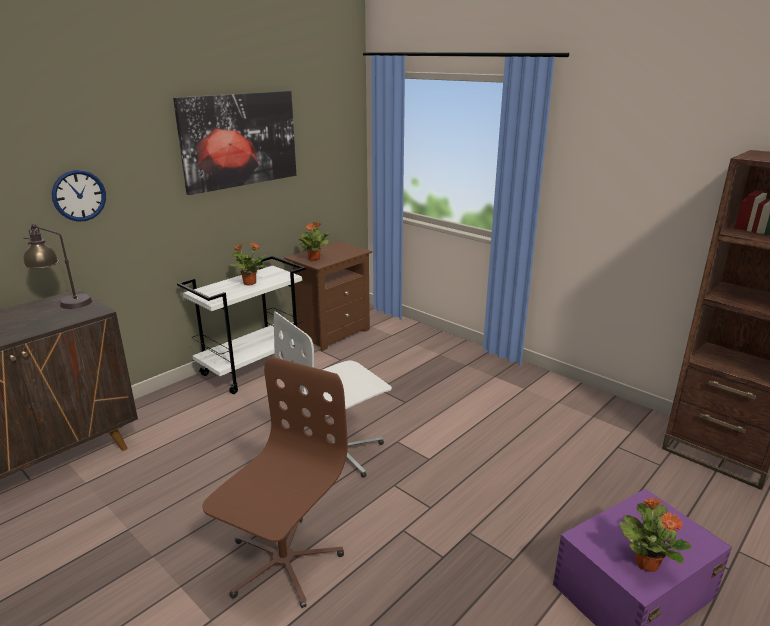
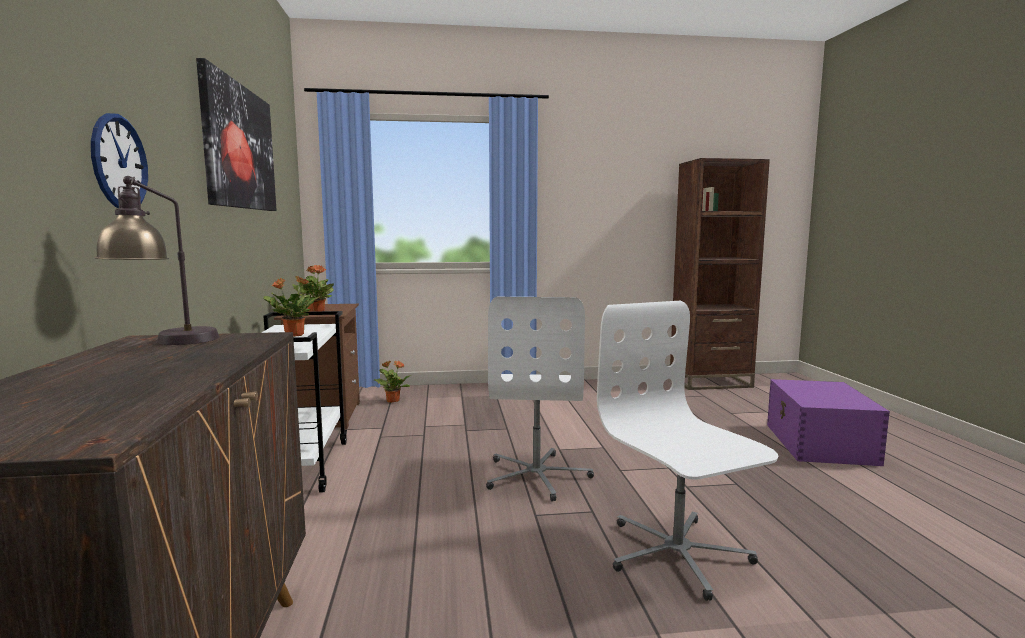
camera: 50 degrees left, 15 degrees down
brown office chair [202,357,348,608] -> white office chair [597,301,778,601]
potted plant [619,498,692,572] -> potted plant moved to [374,361,411,403]

